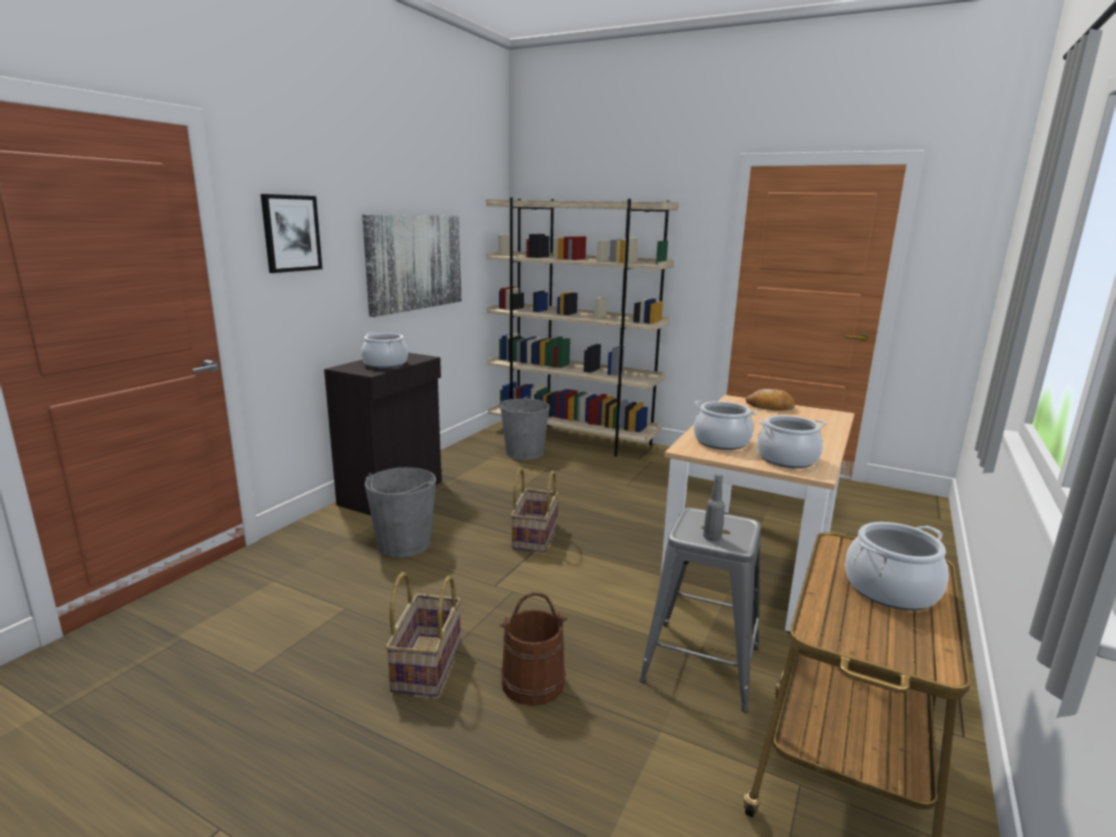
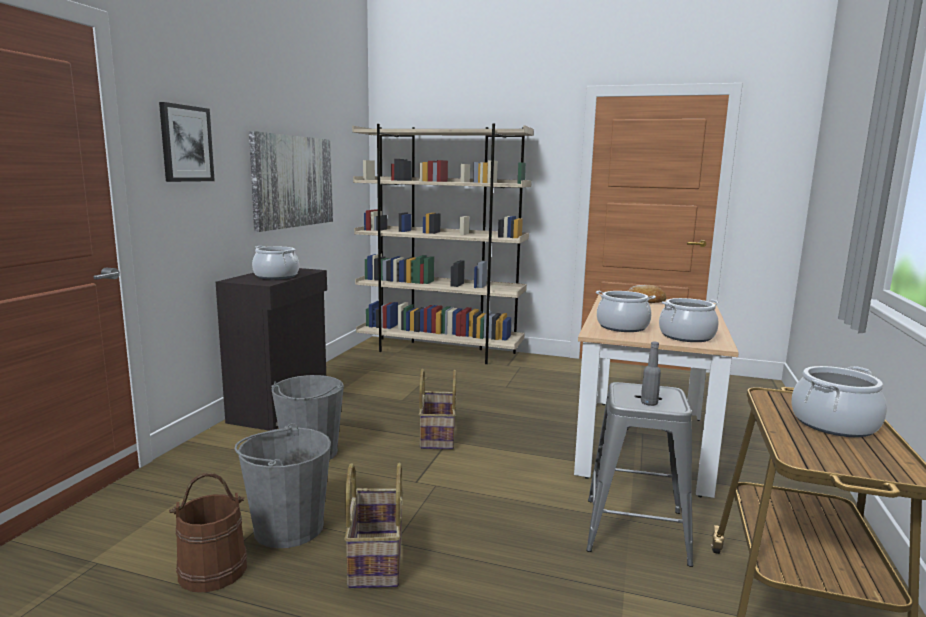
camera: 10 degrees left, 5 degrees down
grey bucket [498,396,550,460] -> grey bucket moved to [235,423,331,548]
brown bucket [500,592,567,706] -> brown bucket moved to [169,473,247,592]

